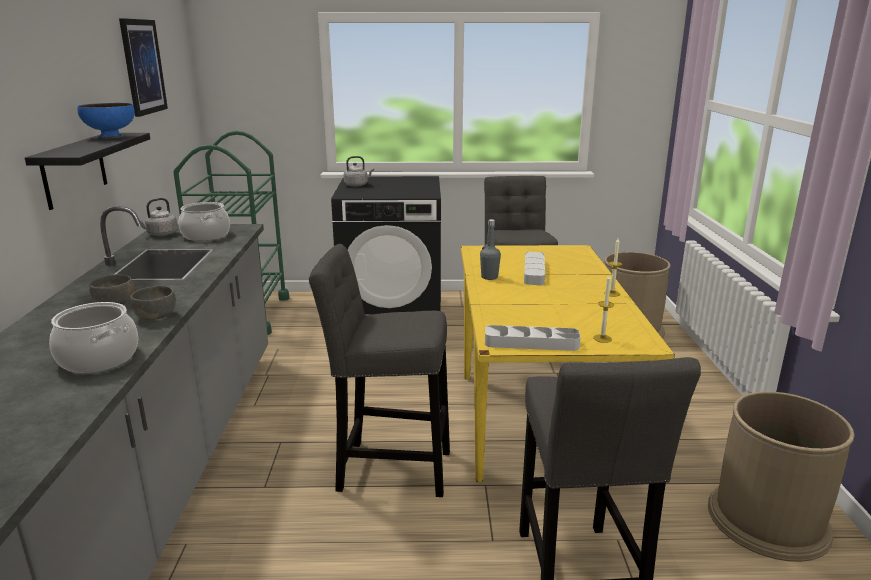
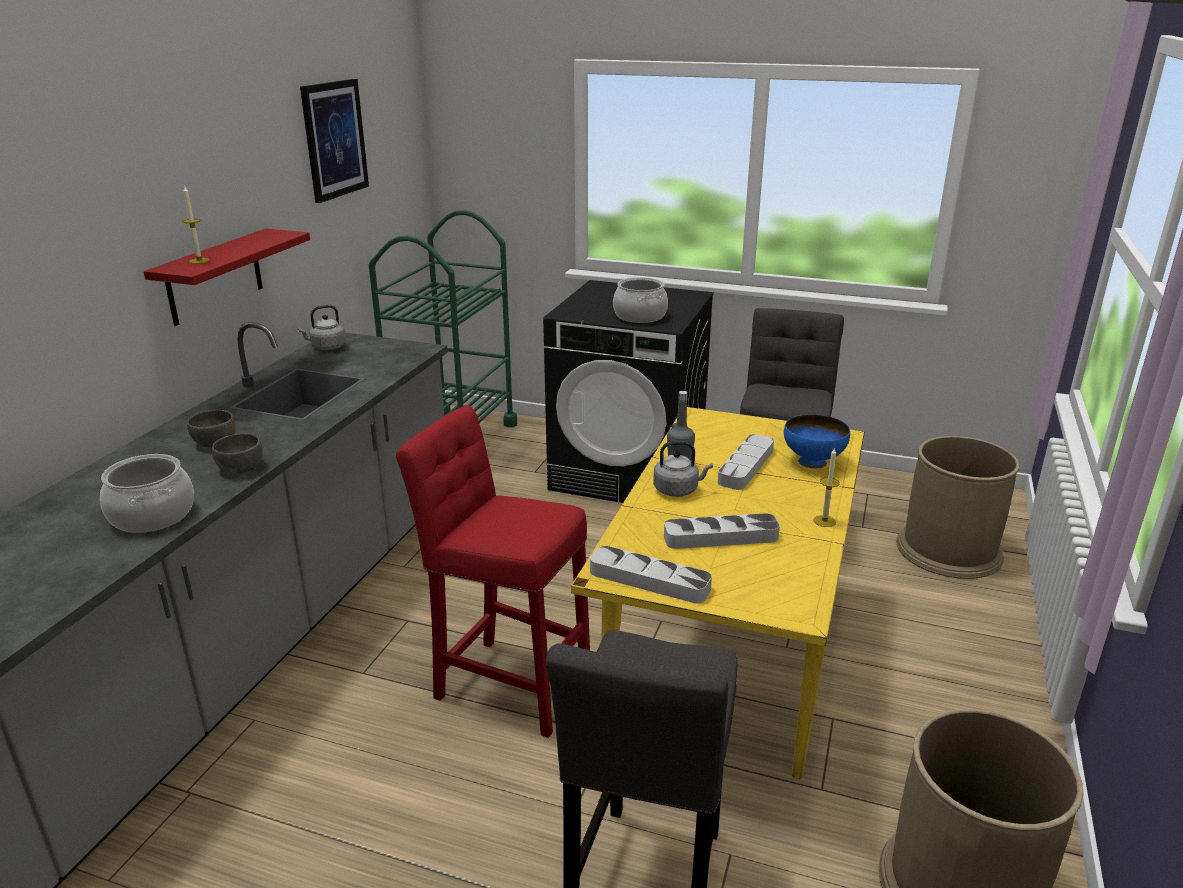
camera: 20 degrees right, 5 degrees up
black shelf [25,133,150,210] -> red shelf [144,229,310,326]
blue bowl [77,103,135,138] -> blue bowl moved to [784,414,850,469]
cooking pot [178,202,230,241] -> cooking pot moved to [613,277,668,323]
grey stool [309,244,450,497] -> red stool [396,405,590,738]
grey kettle [343,156,374,187] -> grey kettle moved to [653,441,713,497]
candle [593,275,614,343] -> candle moved to [182,187,210,264]
none -> grey tray [664,513,780,549]

